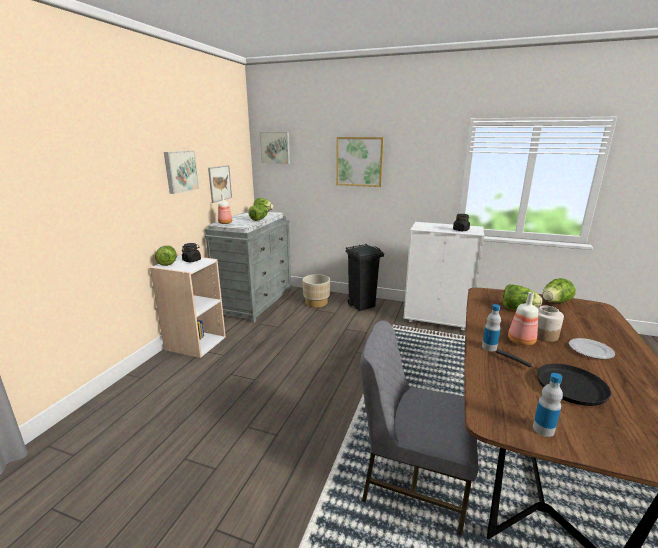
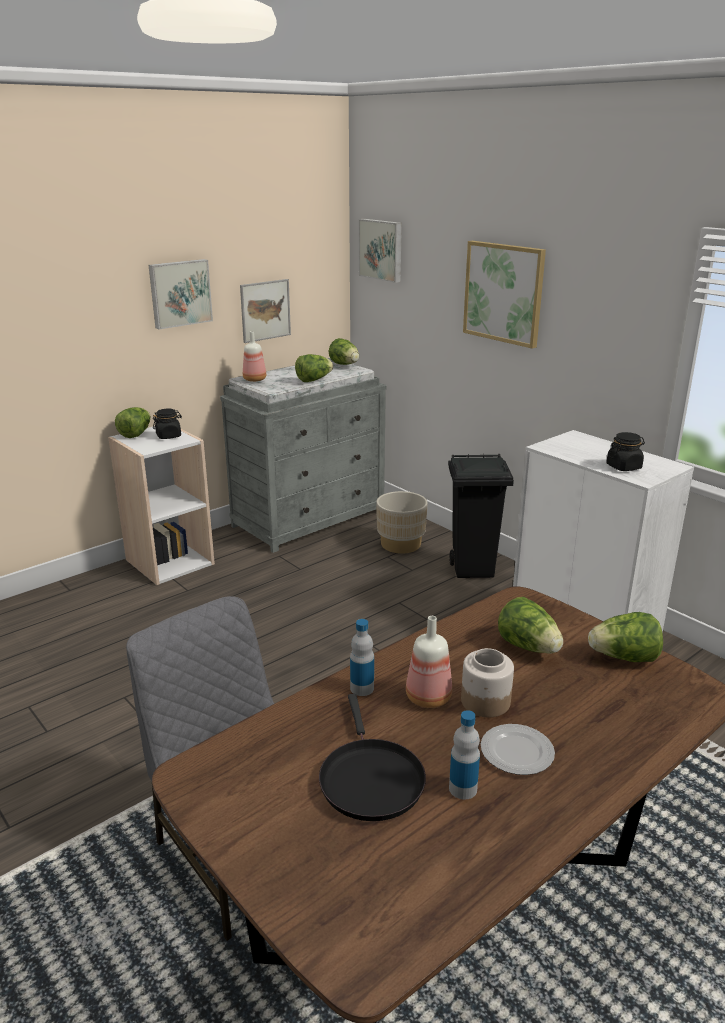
camera: 30 degrees right, 5 degrees up
bottle [533,373,563,437] -> bottle moved to [449,710,480,800]

